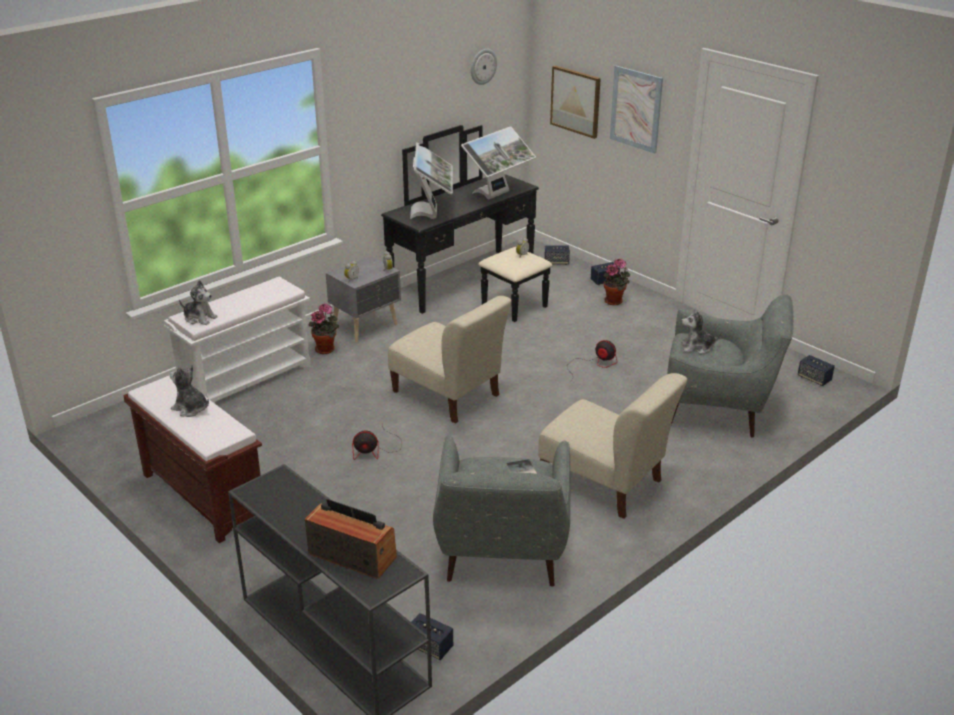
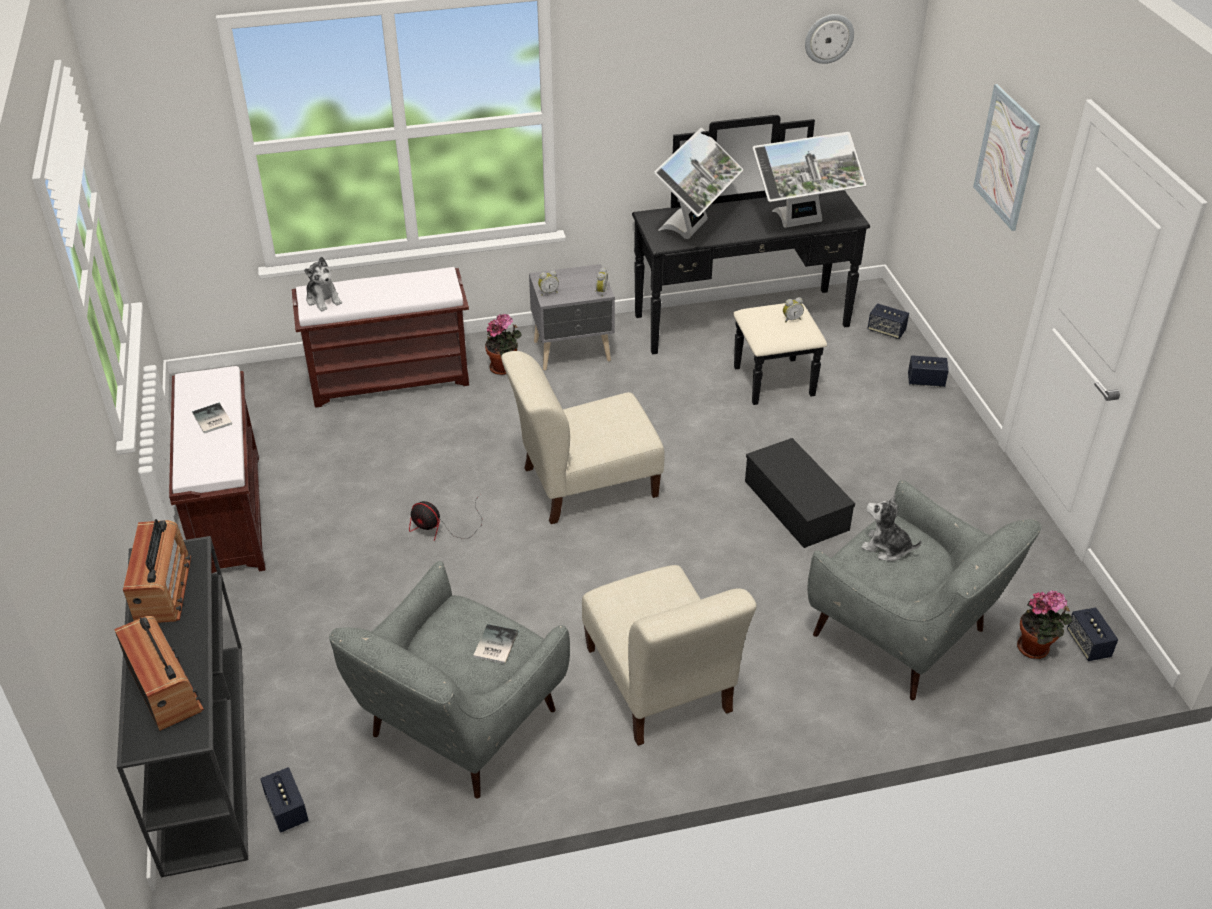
camera: 30 degrees right, 10 degrees up
white bench [164,277,311,403] -> brown bench [292,267,469,408]
plush toy [170,364,209,417] -> book [192,403,232,434]
beige chair [388,296,512,423] -> beige chair turned 90 degrees clockwise [501,351,664,524]
picture [550,65,601,139] -> none
fan [570,340,617,382] -> black storage box [745,438,855,548]
potted plant [603,259,630,305] -> potted plant moved to [1017,590,1072,659]
none -> radio [123,519,191,623]

